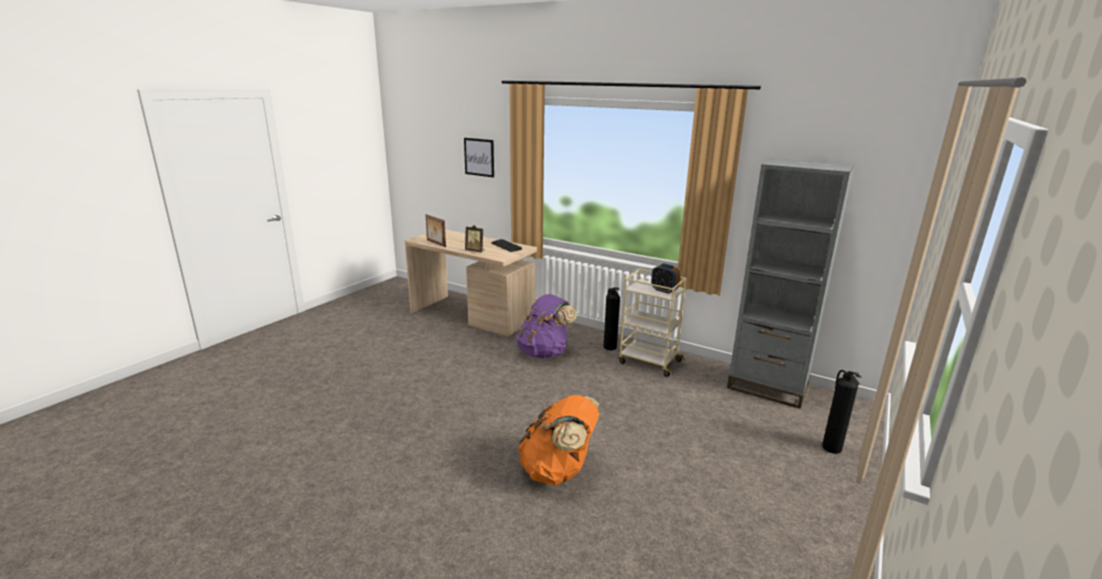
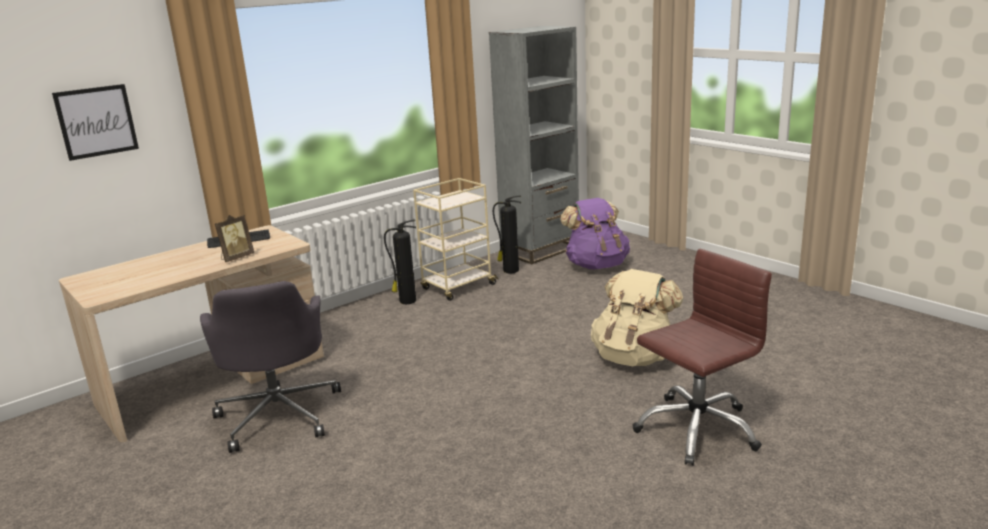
camera: 70 degrees left, 0 degrees up
picture frame [425,214,446,247] -> none
purple backpack [516,294,577,358] -> purple backpack moved to [560,198,630,269]
orange backpack [518,395,599,485] -> beige backpack [591,269,683,366]
alarm clock [651,264,681,294] -> none
fire extinguisher [822,370,861,454] -> fire extinguisher moved to [493,196,522,274]
none -> grey office chair [200,281,341,453]
none -> brown office chair [632,249,772,466]

